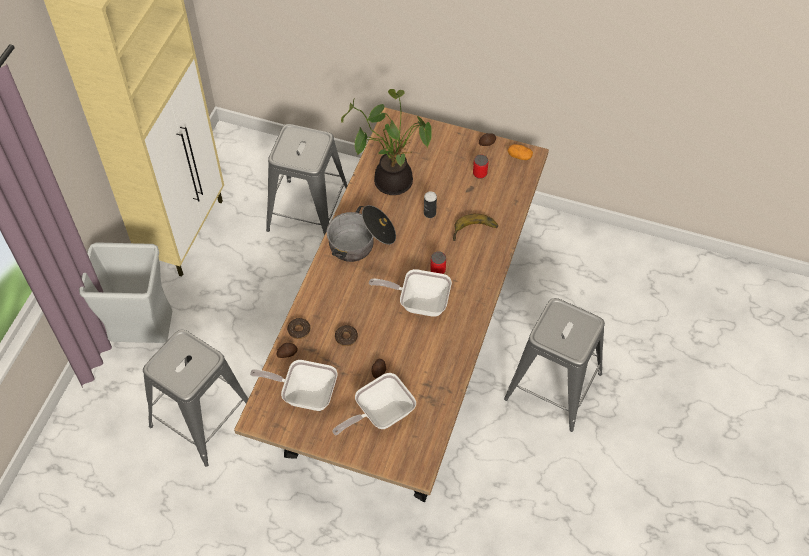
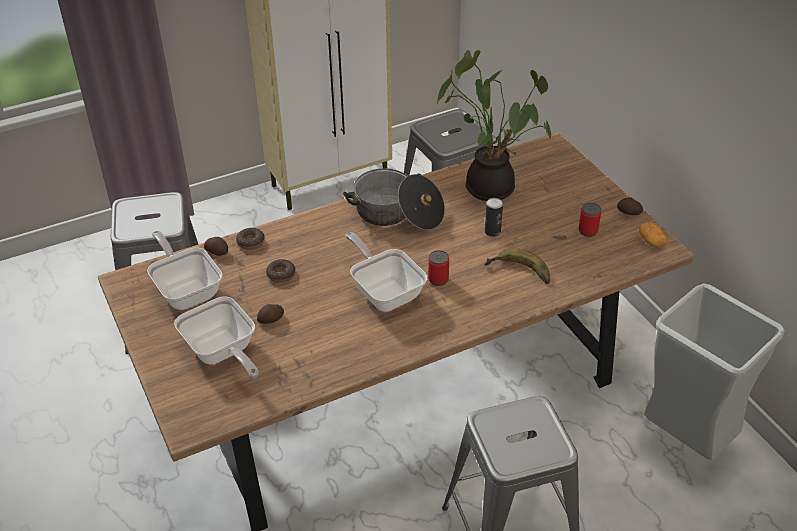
camera: 45 degrees right, 15 degrees down
grey trash can [79,242,172,343] -> grey trash can moved to [645,283,785,460]
frying pan [332,373,416,435] -> frying pan turned 135 degrees counterclockwise [174,297,259,378]

